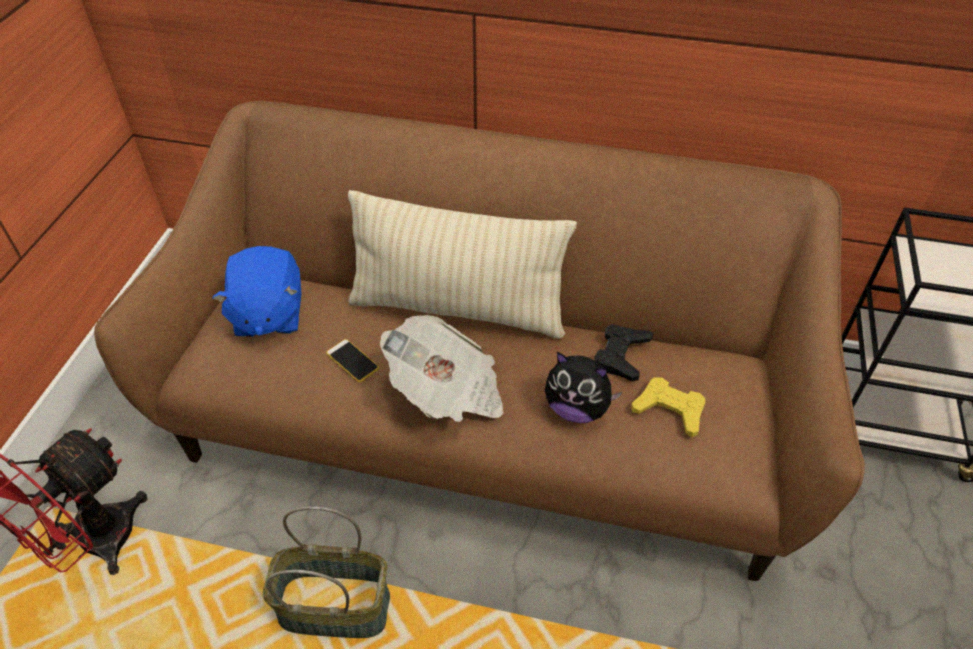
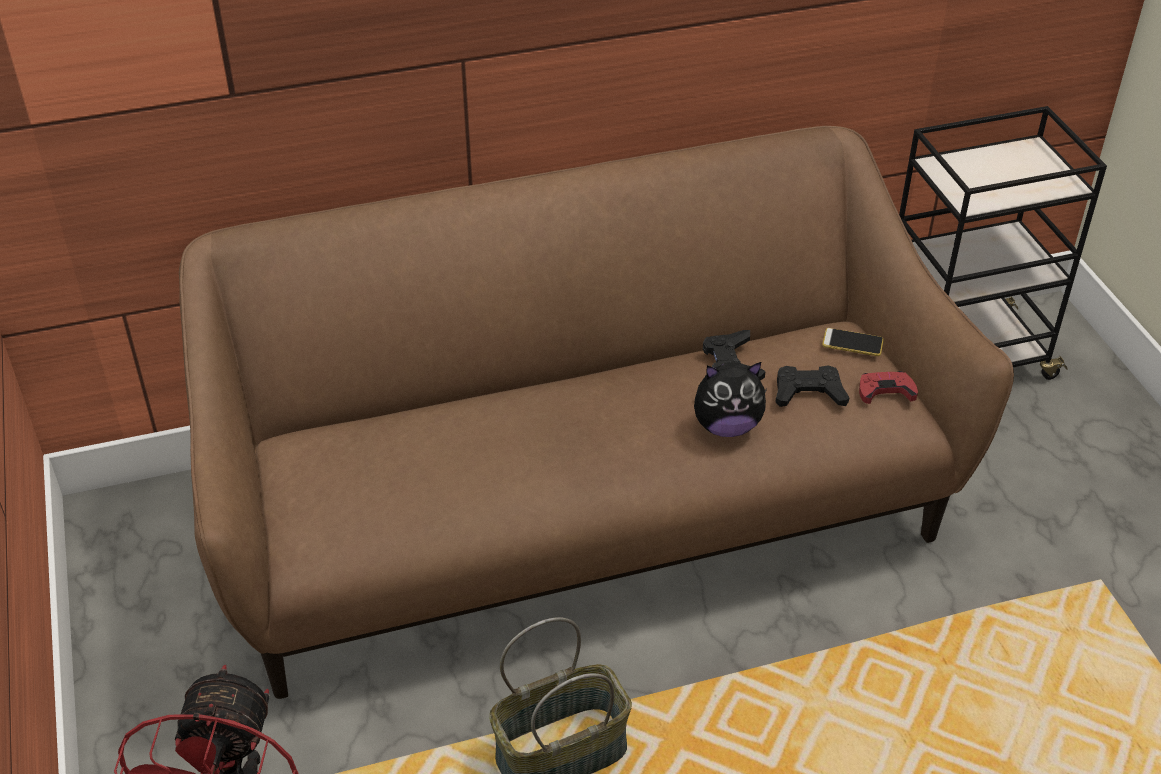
camera: 30 degrees left, 5 degrees down
blue plush toy [212,246,301,338] -> none
phone [326,339,379,382] -> phone moved to [822,328,884,356]
beige pillow [348,190,577,339] -> none
newspaper [380,315,504,422] -> none
yellow game controller [631,377,705,437] -> black game controller [775,365,850,407]
none -> red game controller [859,371,918,404]

